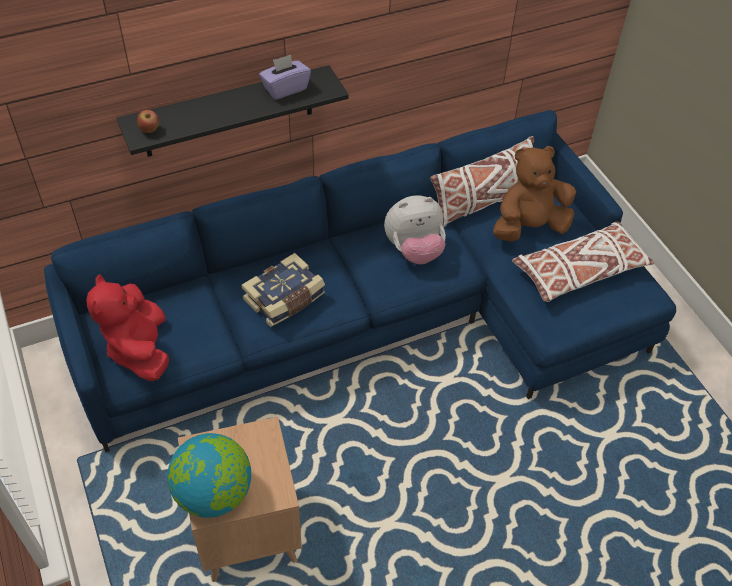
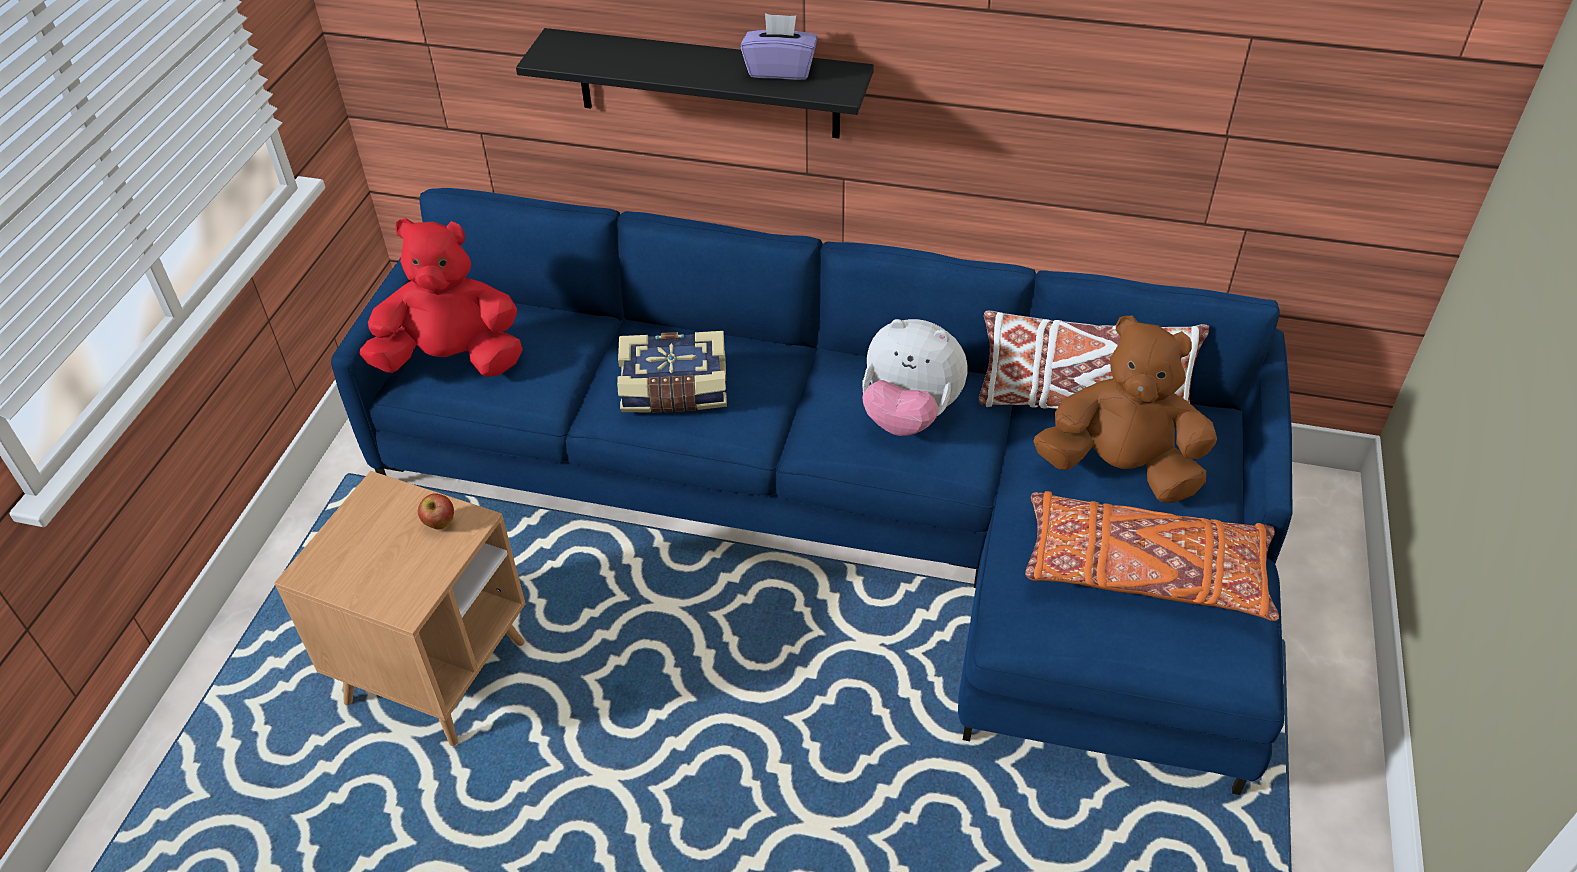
camera: 40 degrees right, 5 degrees down
red plush toy [86,274,169,381] -> red plush toy turned 60 degrees clockwise [359,218,523,377]
apple [137,110,159,133] -> apple moved to [418,493,454,530]
globe [167,433,251,518] -> none
white pillow [512,221,654,302] -> orange pillow [1025,491,1279,621]

